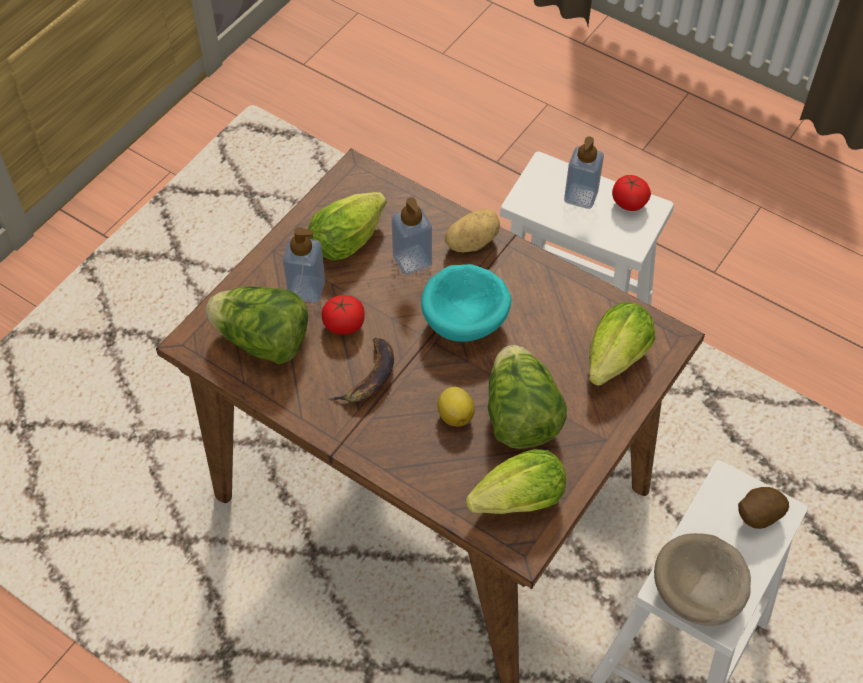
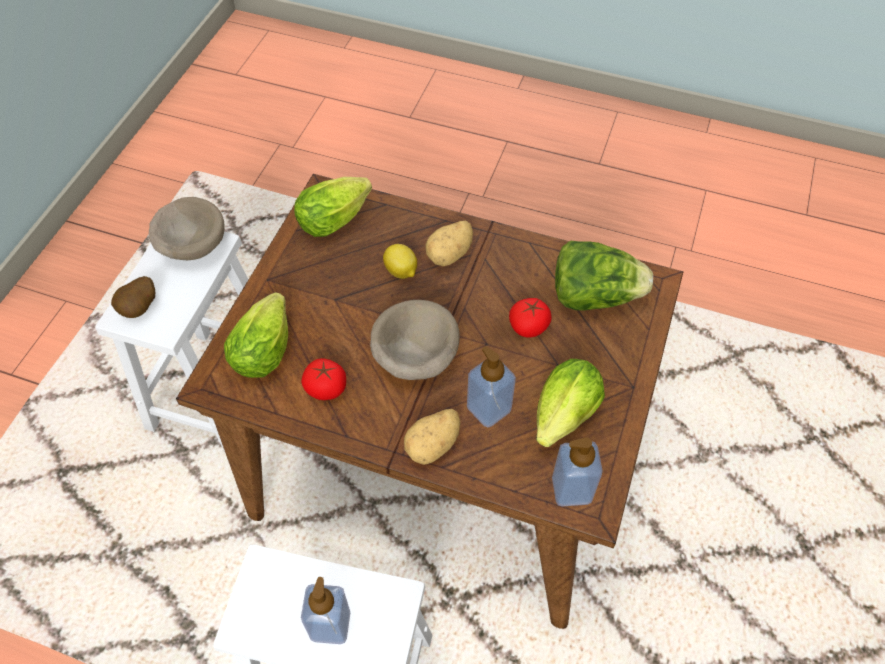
camera: 165 degrees right, 0 degrees up
soap dispenser [282,227,326,303] -> soap dispenser moved to [552,437,603,507]
banana [329,338,394,402] -> none
turquoise bowl [421,264,511,342] -> beige bowl [370,300,460,380]
lettuce [488,345,567,449] -> none
tomato [612,175,651,211] -> tomato moved to [301,358,346,400]
none -> potato [425,221,473,266]

